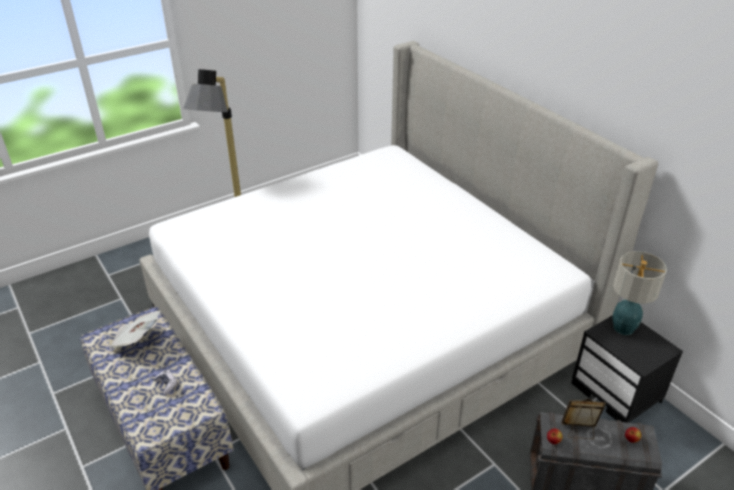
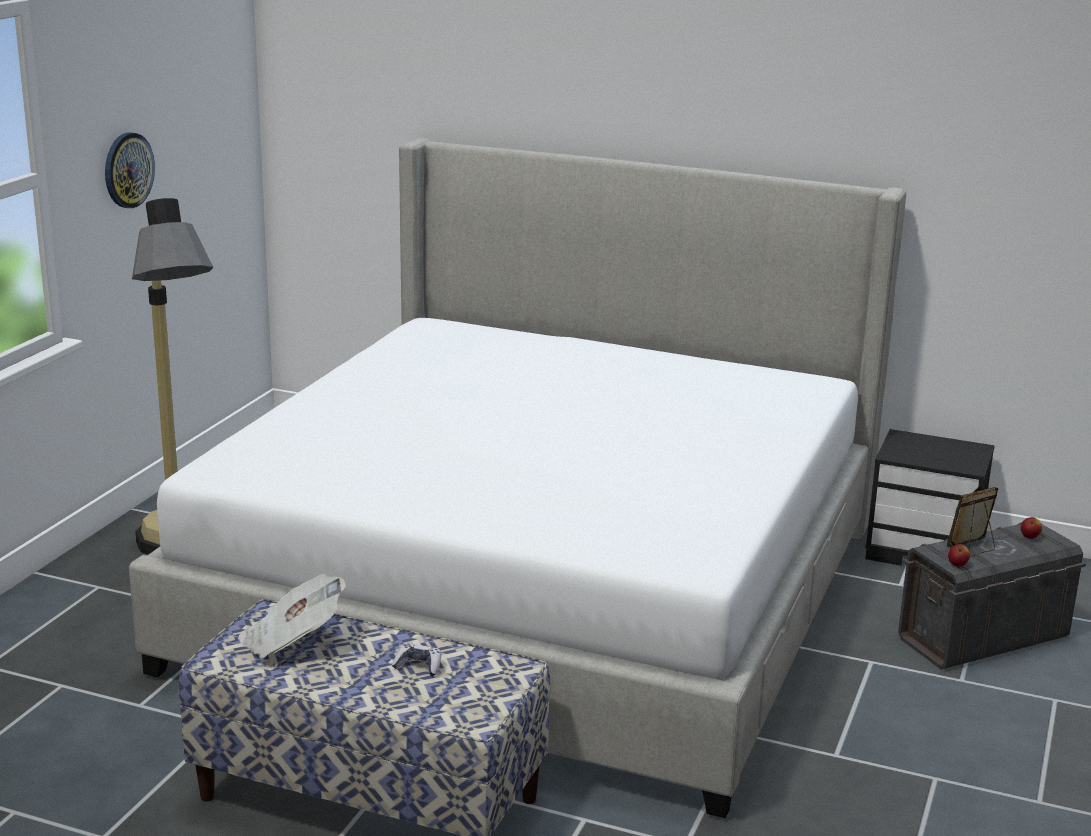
camera: 35 degrees left, 15 degrees down
table lamp [613,251,667,335] -> none
none -> wall clock [105,132,155,208]

